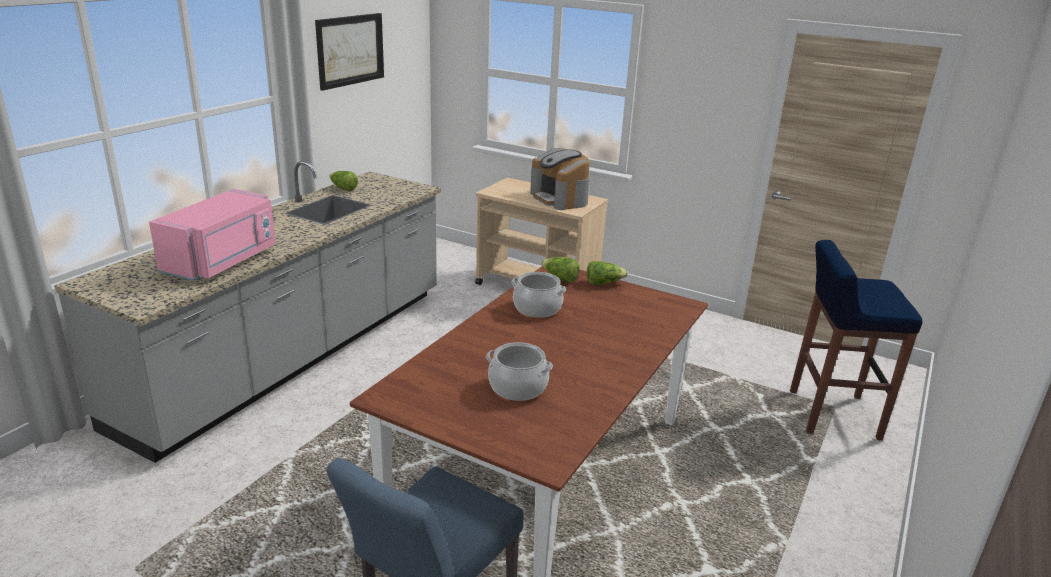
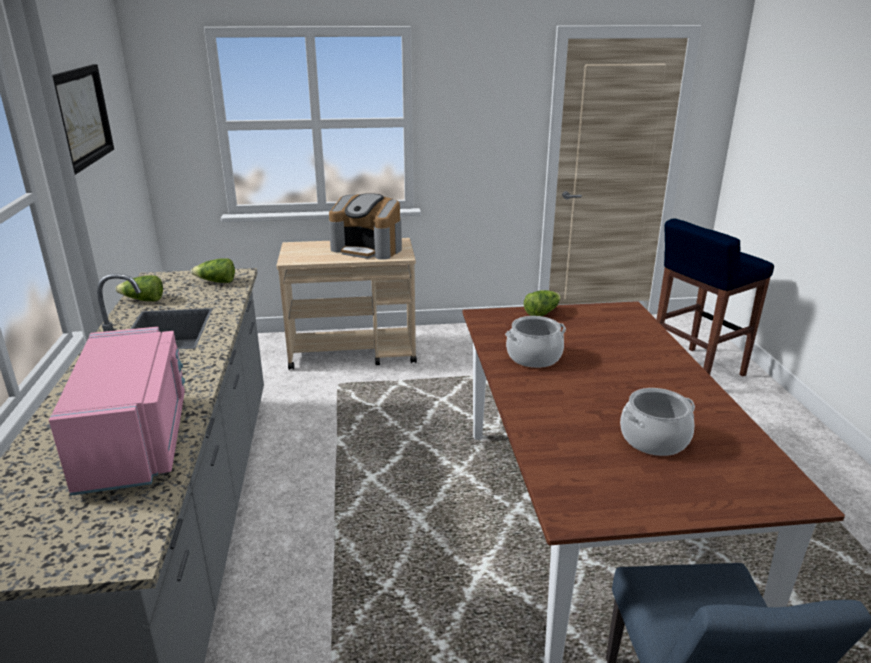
camera: 35 degrees left, 0 degrees up
lettuce [541,257,580,282] -> lettuce moved to [191,258,235,283]

